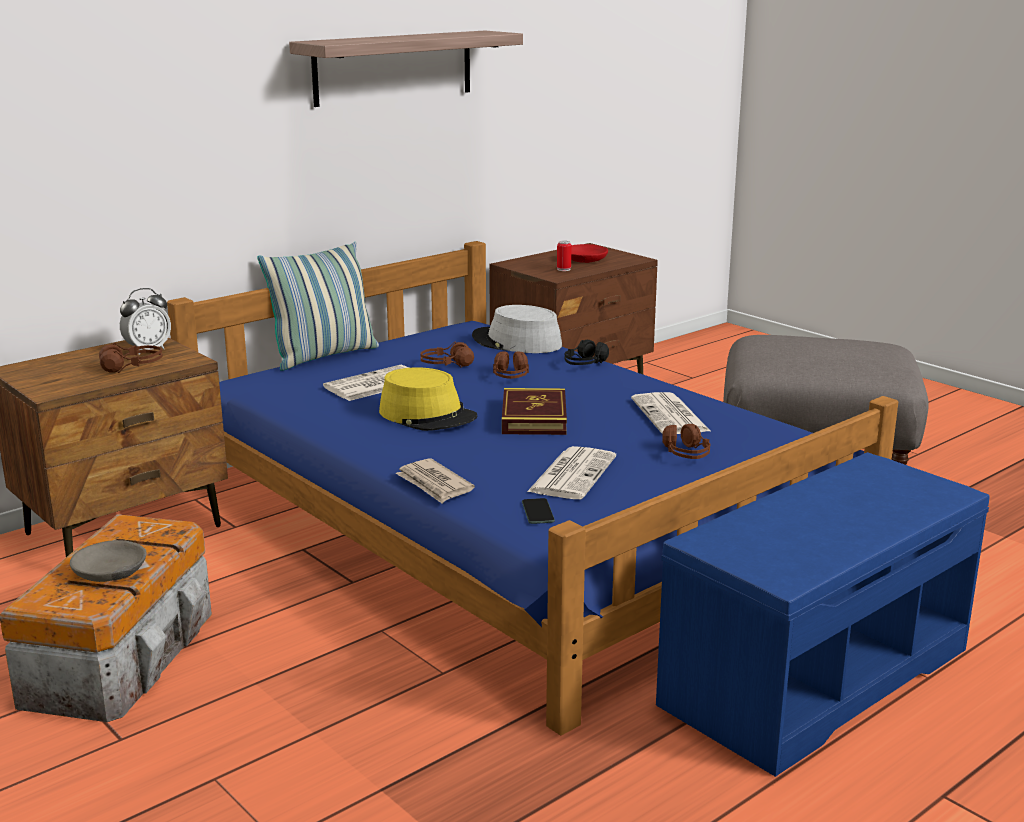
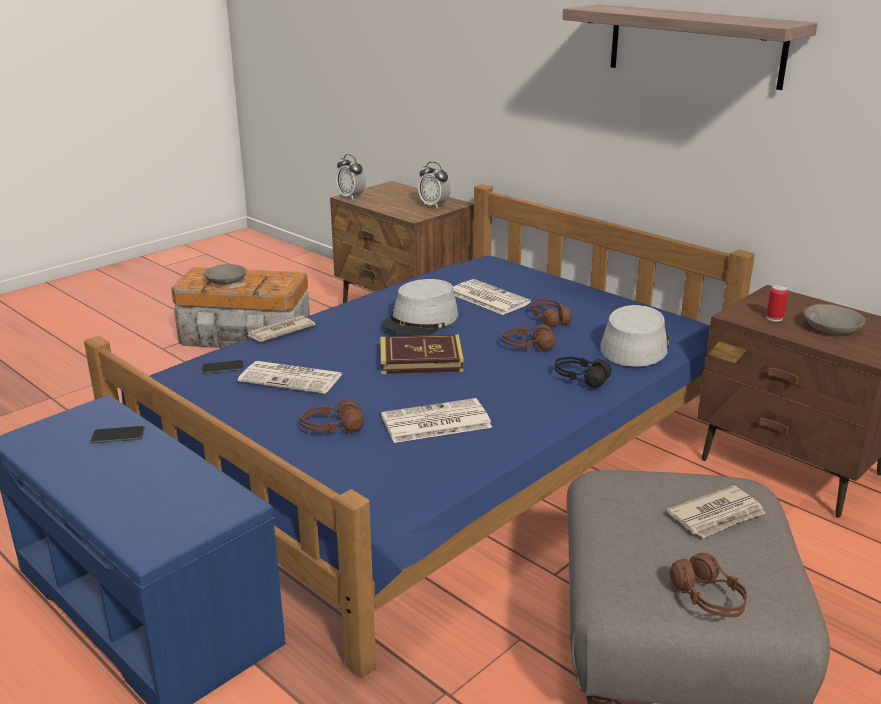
camera: 85 degrees right, 5 degrees up
brown headphones [99,343,163,373] -> brown headphones moved to [670,553,747,618]
pillow [257,242,379,371] -> none
yellow hat [379,367,477,431] -> grey hat [381,279,458,335]
red bowl [571,244,608,263] -> grey bowl [803,304,865,334]
none -> phone [91,426,145,443]
none -> alarm clock [336,154,366,200]
none -> newspaper [667,485,765,538]

